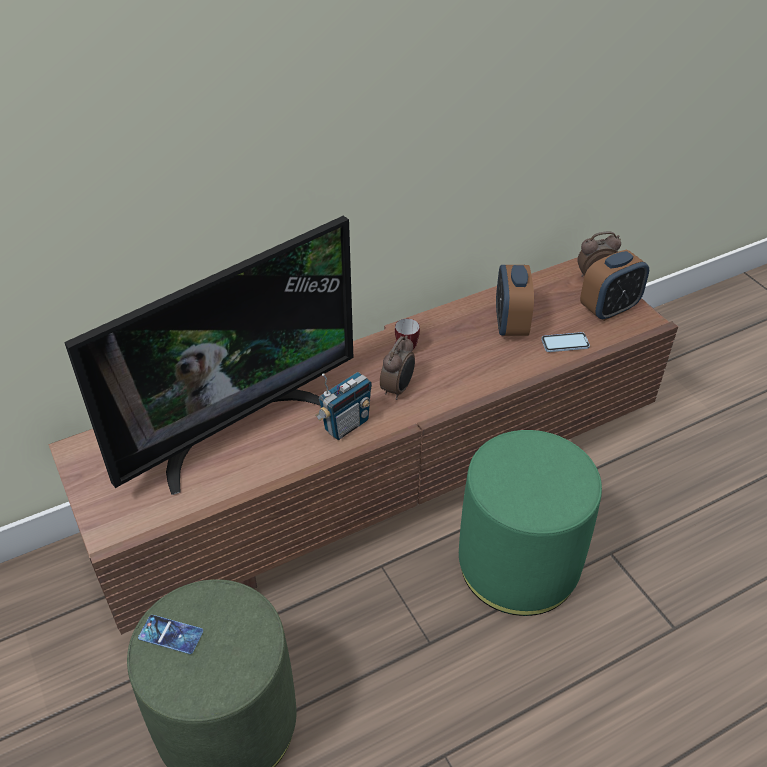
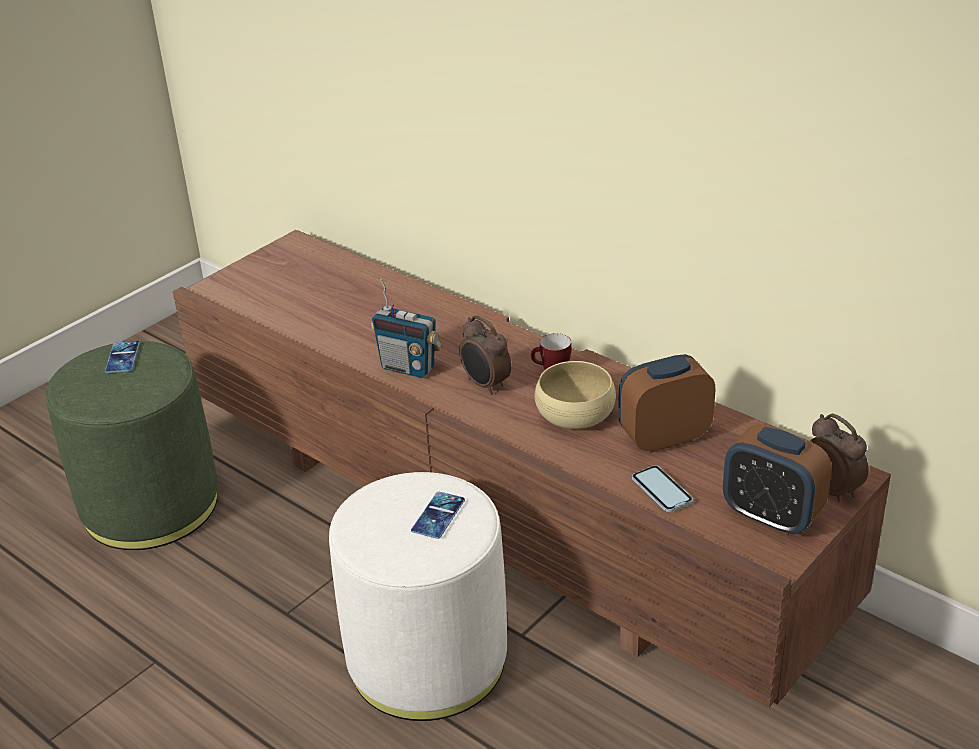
camera: 70 degrees right, 10 degrees down
television [64,216,353,495] -> none
alarm clock [380,335,415,400] -> alarm clock turned 45 degrees clockwise [459,315,511,395]
green ottoman [459,430,602,616] -> white ottoman [329,472,507,721]
none -> phone [411,492,465,539]
none -> beige bowl [535,361,616,429]

